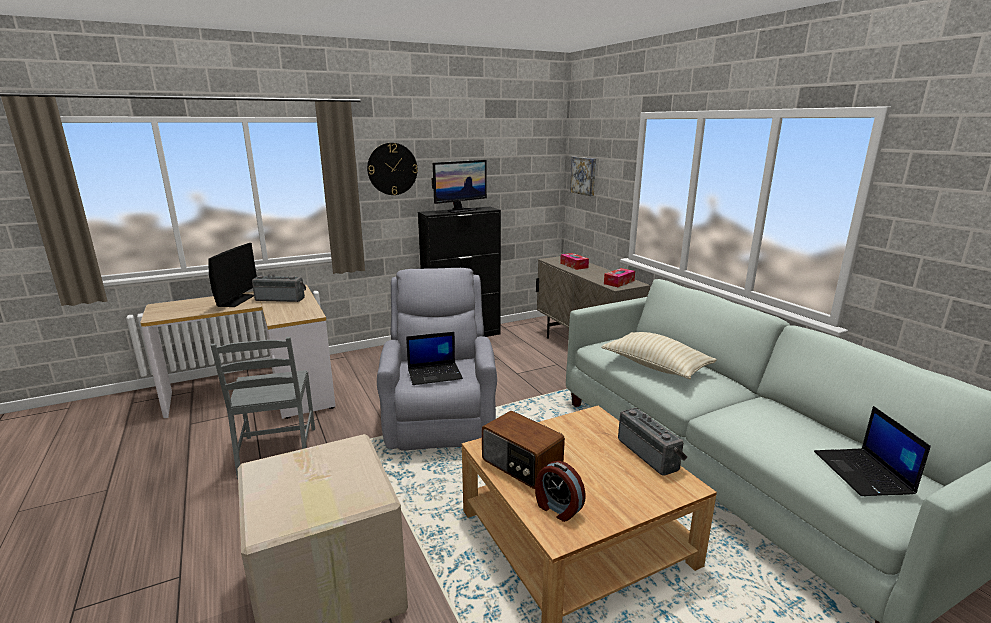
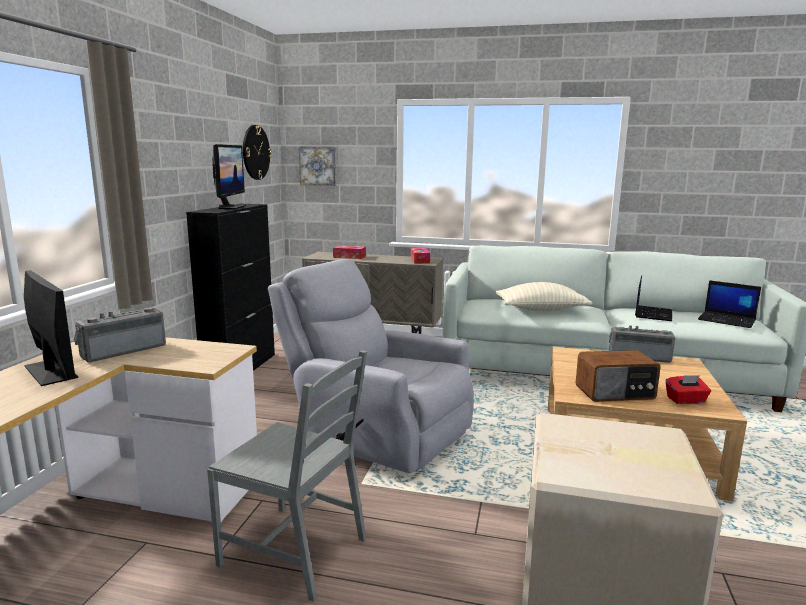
camera: 50 degrees left, 5 degrees down
wall clock [367,143,418,195] -> wall clock moved to [243,125,272,180]
laptop [406,332,463,385] -> laptop moved to [635,276,672,321]
alarm clock [535,461,586,522] -> red tissue box [665,375,711,404]

